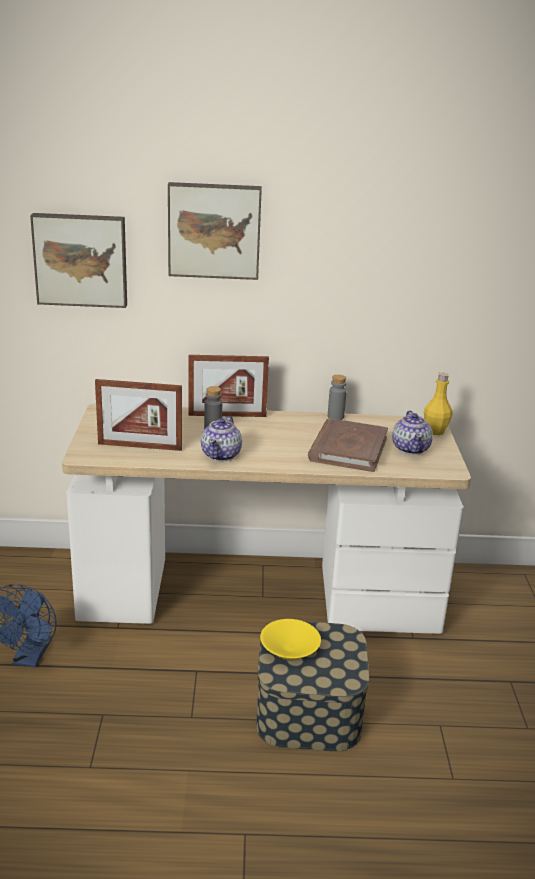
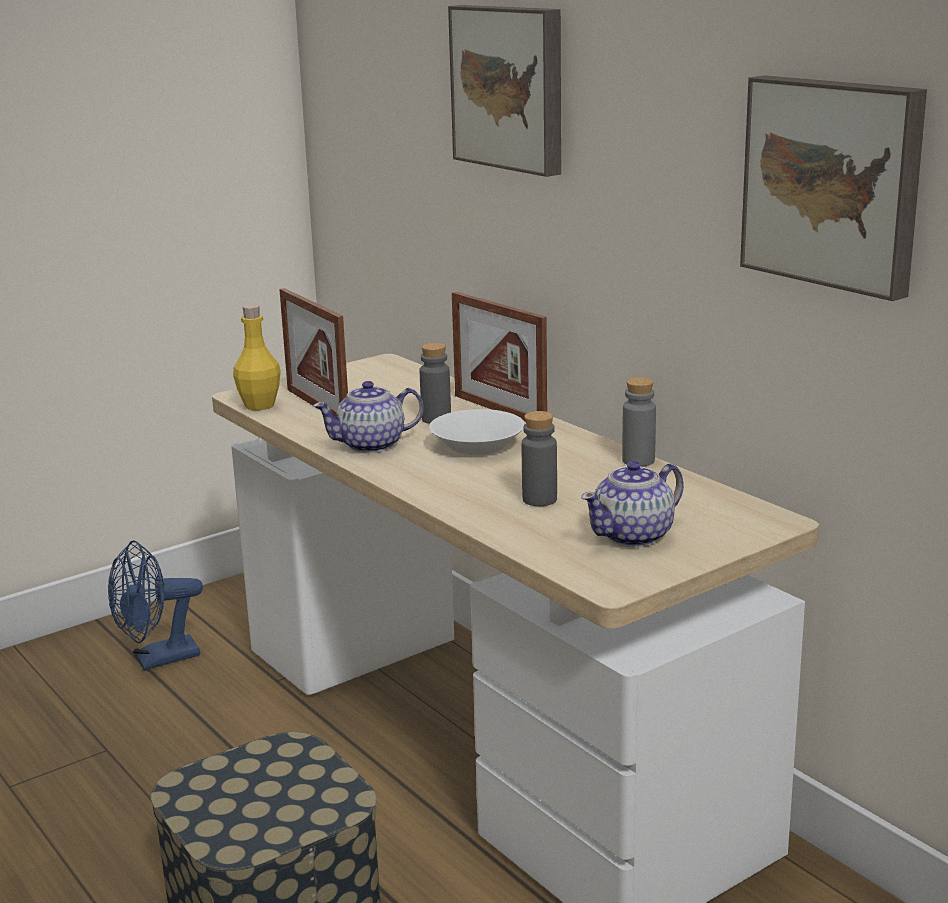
camera: 55 degrees right, 5 degrees down
picture [30,213,127,308] -> picture moved to [740,75,927,301]
yellow bowl [260,619,321,660] -> none
brown book [308,418,388,472] -> grey bottle [522,411,557,506]
yellow bottle [424,373,452,435] -> yellow bottle moved to [233,304,281,410]
none -> white bowl [429,409,525,455]

